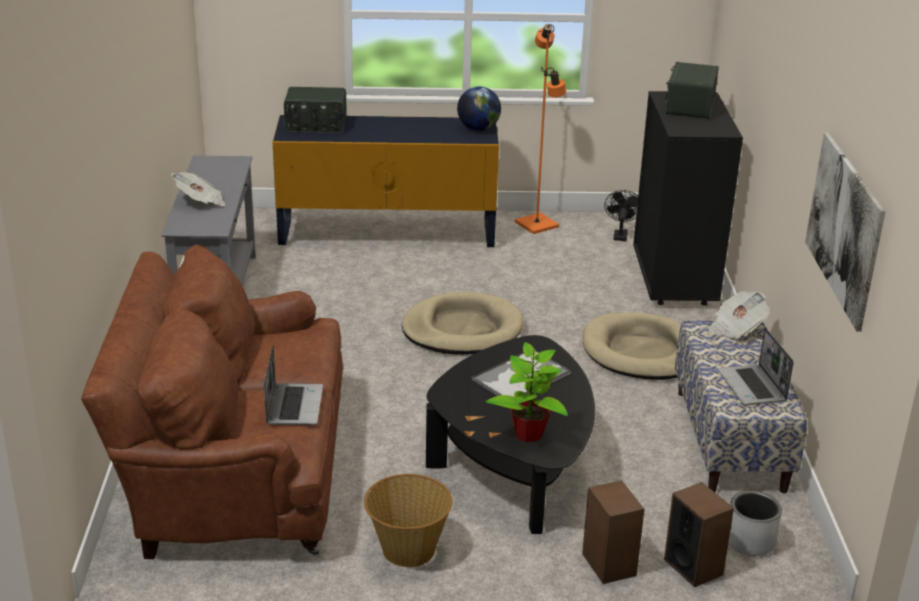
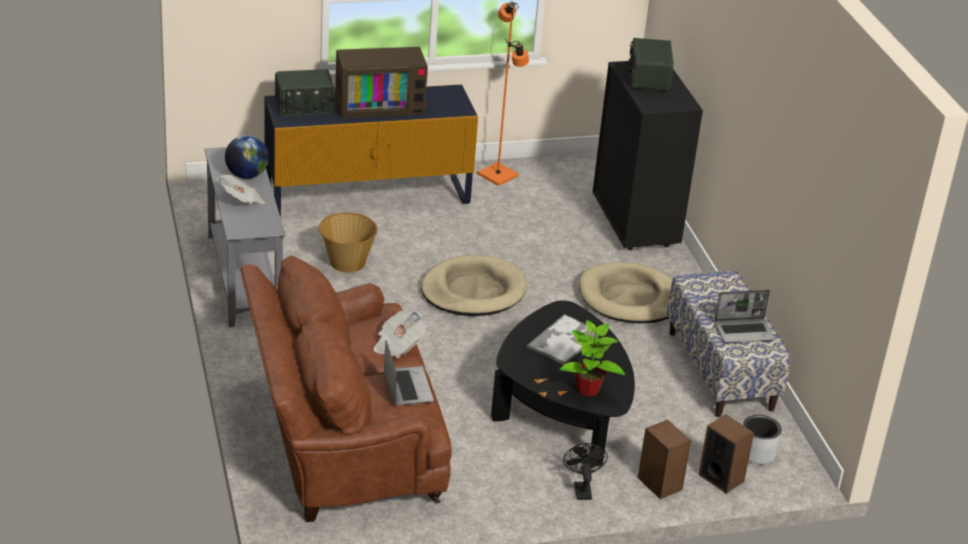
camera: 15 degrees left, 5 degrees up
basket [364,474,452,567] -> basket moved to [319,213,378,273]
globe [457,86,501,131] -> globe moved to [225,135,269,179]
black fan [604,190,638,241] -> black fan moved to [563,443,608,500]
newspaper [708,291,770,340] -> newspaper moved to [373,311,426,358]
laptop [718,328,794,405] -> laptop turned 75 degrees counterclockwise [714,290,775,343]
picture [805,132,885,332] -> none
none -> television [335,47,428,118]

